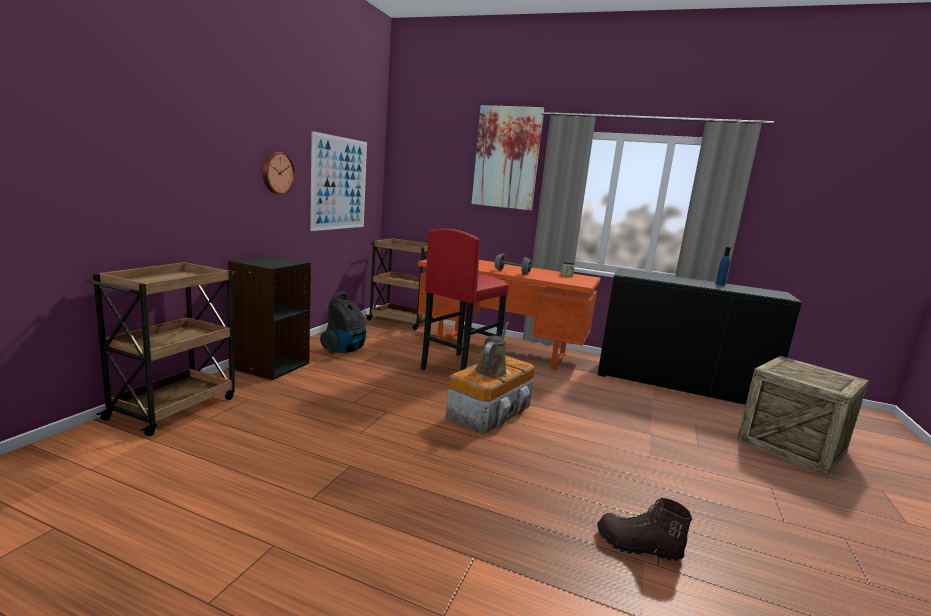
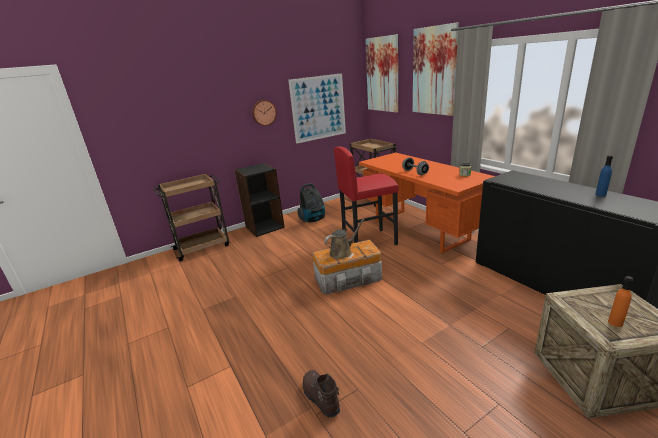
camera: 40 degrees right, 10 degrees up
none -> picture [365,34,398,112]
none -> orange bottle [608,276,633,327]

